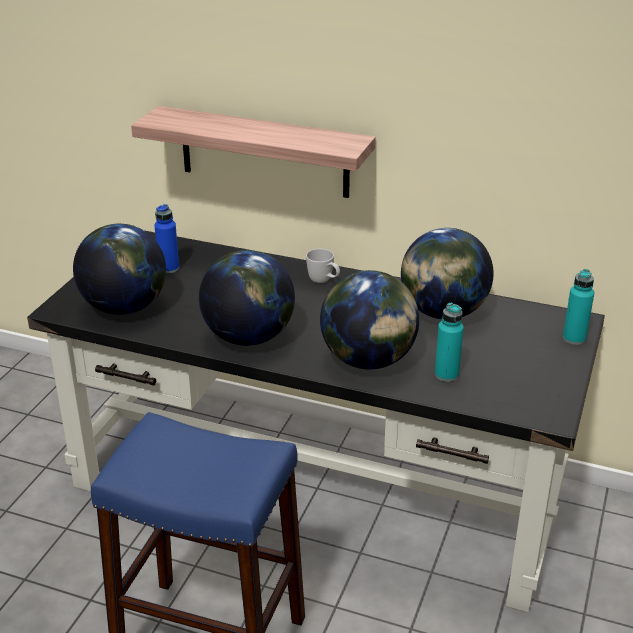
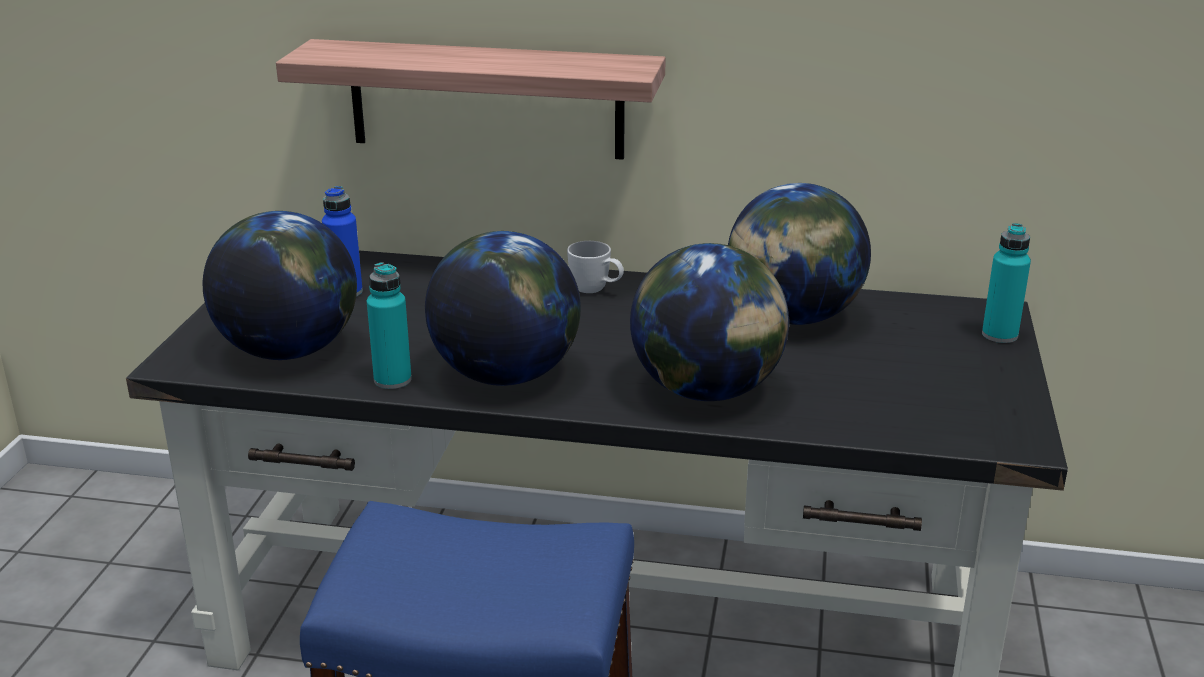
camera: 10 degrees left, 5 degrees down
turquoise bottle [435,303,464,382] -> turquoise bottle moved to [367,262,412,389]

